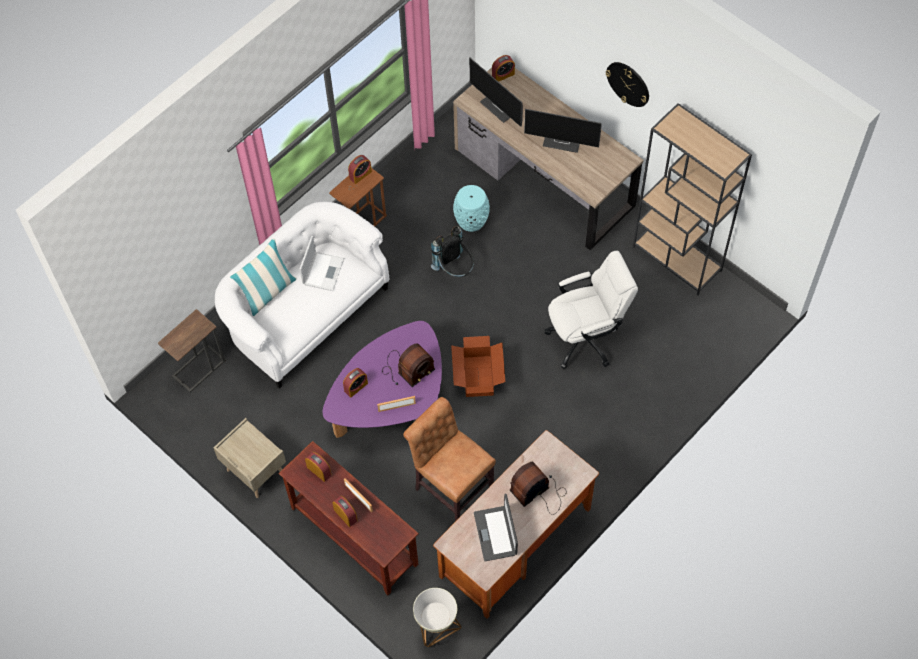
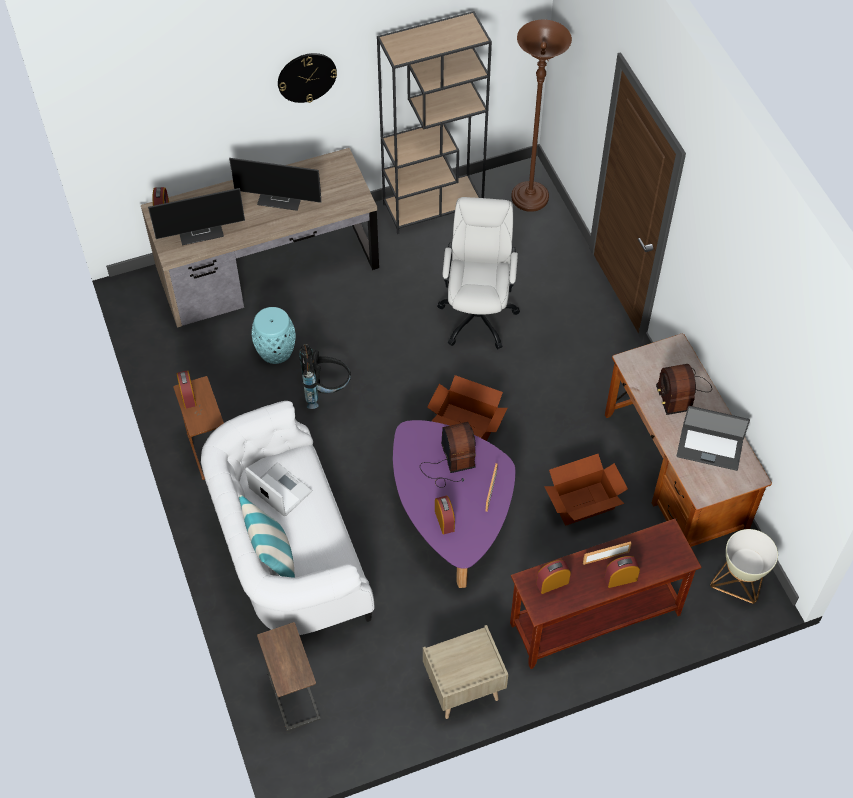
camera: 65 degrees left, 5 degrees down
brown chair [403,397,496,522] -> cardboard box [544,454,628,525]
monitor [524,109,602,153] -> monitor turned 60 degrees clockwise [229,158,321,211]
none -> brown floor lamp [511,20,572,212]

